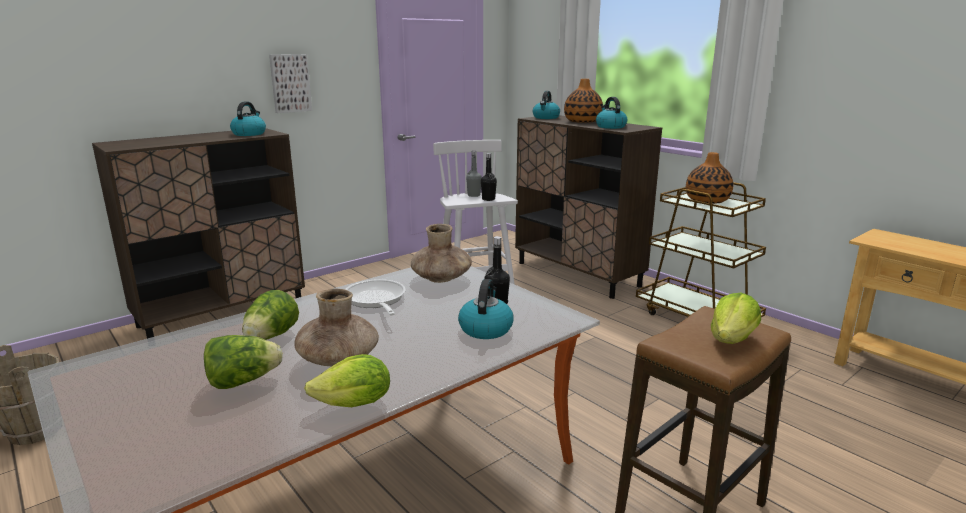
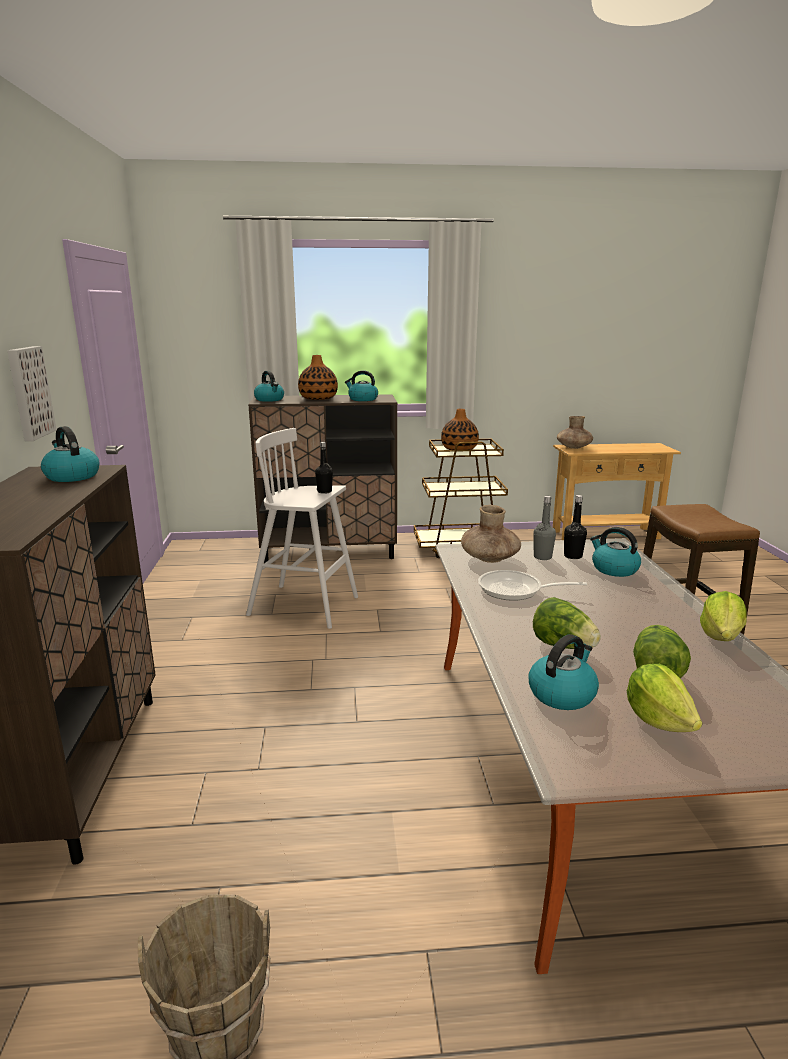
camera: 55 degrees left, 0 degrees up
brown vase [294,288,379,366] -> brown vase moved to [557,416,593,449]
grey bottle [466,151,482,197] -> grey bottle moved to [533,496,556,560]
lettuce [711,293,761,344] -> lettuce moved to [627,664,702,732]
none -> kettle [528,634,599,710]

